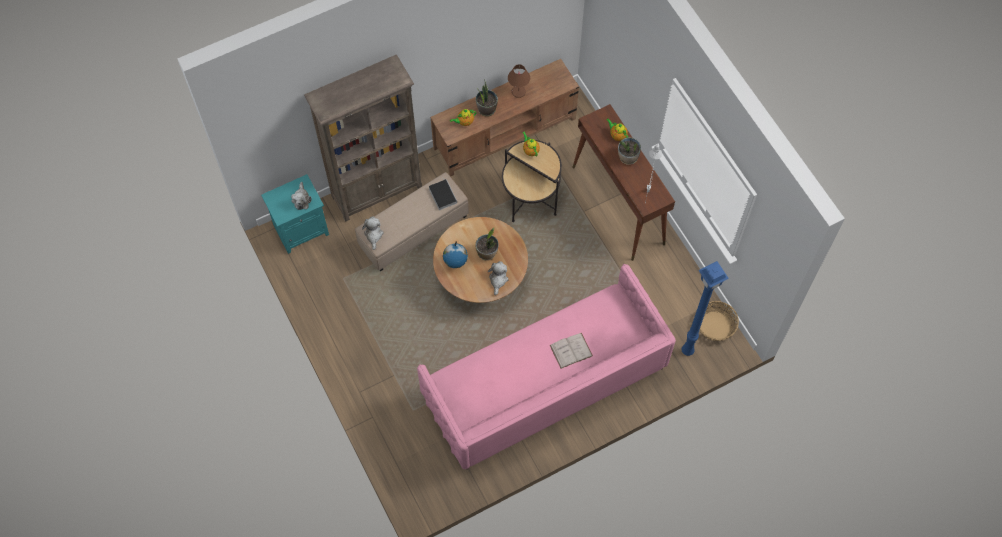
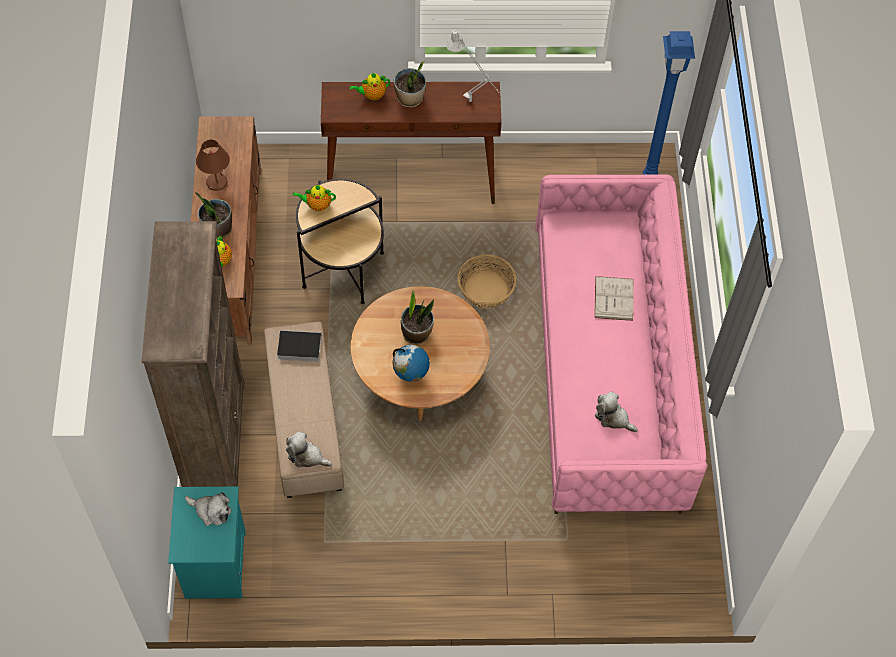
camera: 65 degrees left, 5 degrees down
plush toy [488,261,509,295] -> plush toy moved to [595,391,638,432]
basket [700,301,739,341] -> basket moved to [458,254,516,308]

